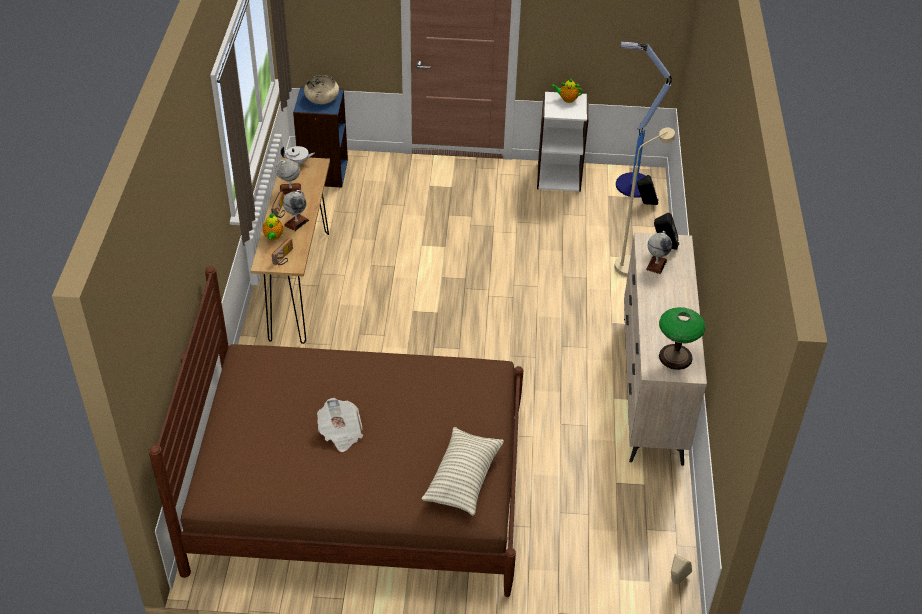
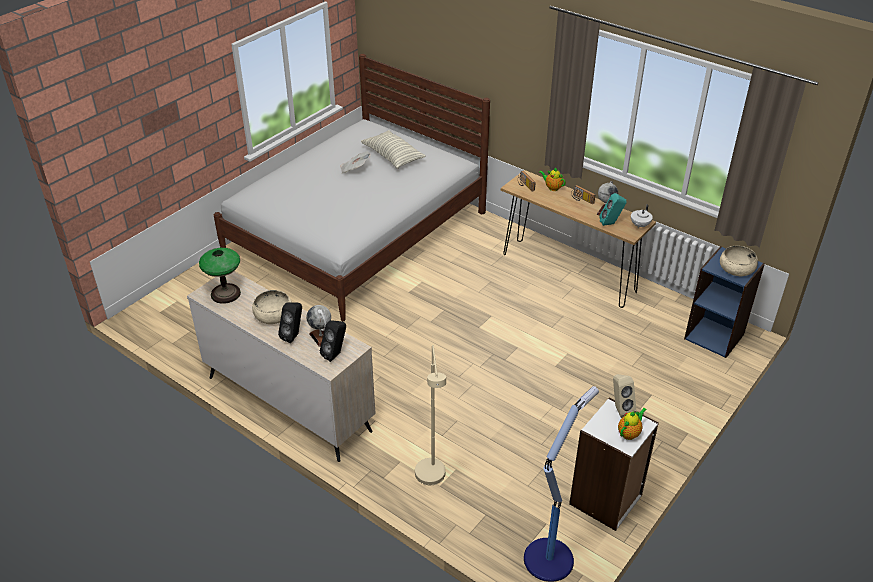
camera: 125 degrees right, 5 degrees down
brown bed [148,266,523,597] -> white bed [214,54,490,321]
globe [283,190,309,231] -> none
pillow [422,427,504,516] -> pillow moved to [361,130,426,169]
black speaker [637,175,658,205] -> black speaker moved to [278,303,302,343]
beige speaker [671,554,692,584] -> beige speaker moved to [613,374,636,418]
none -> beige bowl [252,290,292,324]
none -> turquoise speaker [600,193,627,226]

